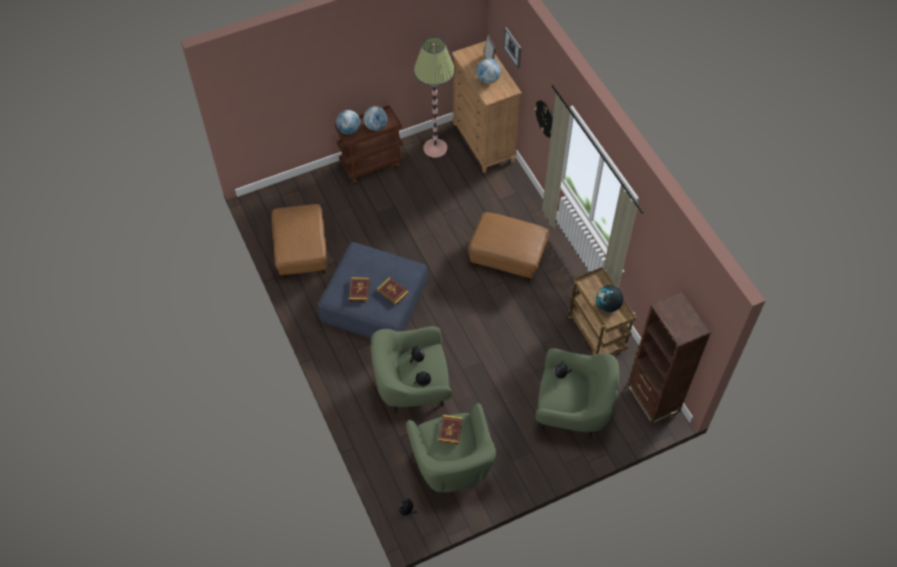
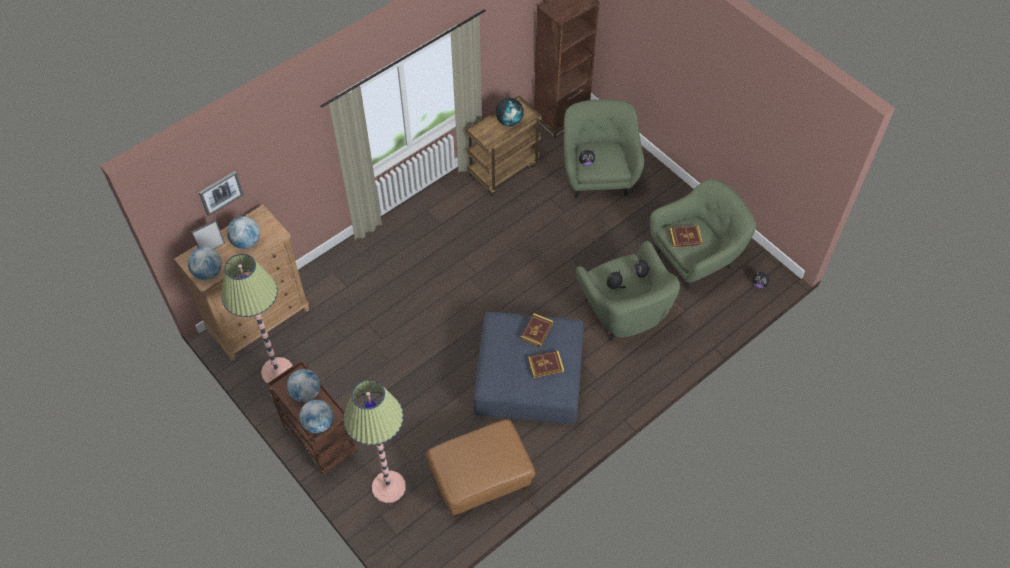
camera: 105 degrees left, 0 degrees up
brown ottoman [468,212,549,282] -> none
wall clock [534,100,553,138] -> none
none -> globe [188,247,222,280]
none -> floor lamp [343,379,406,503]

